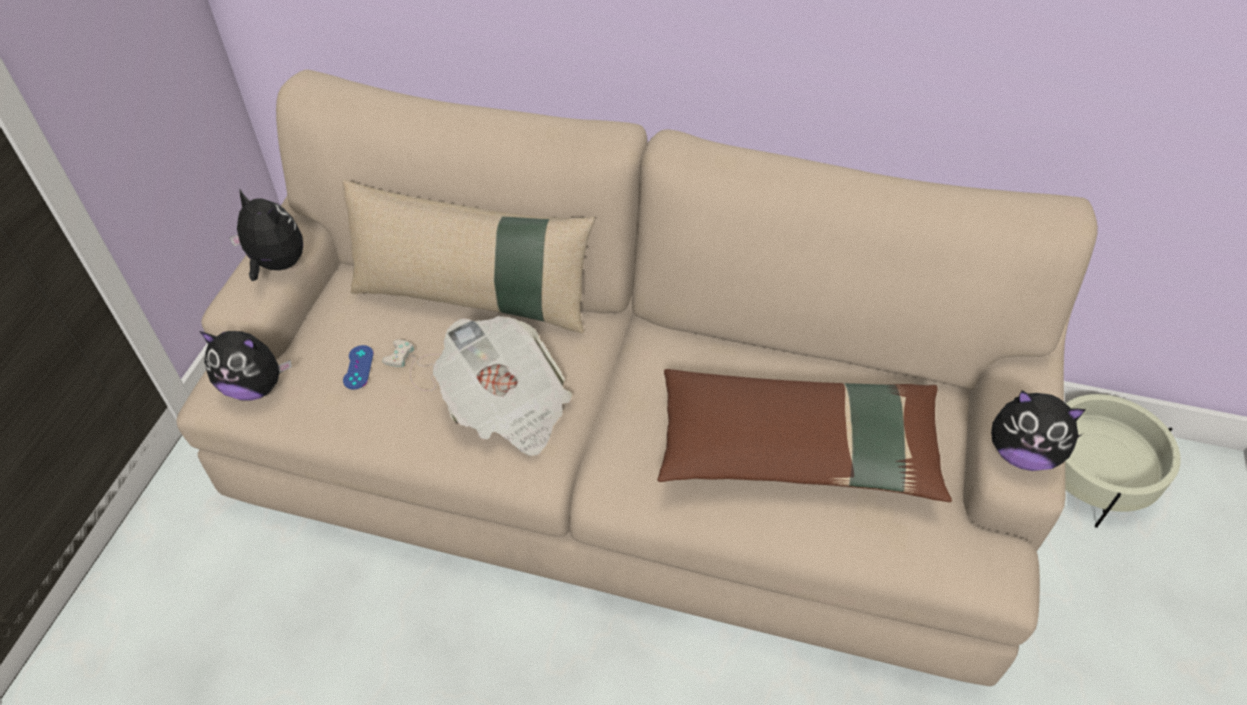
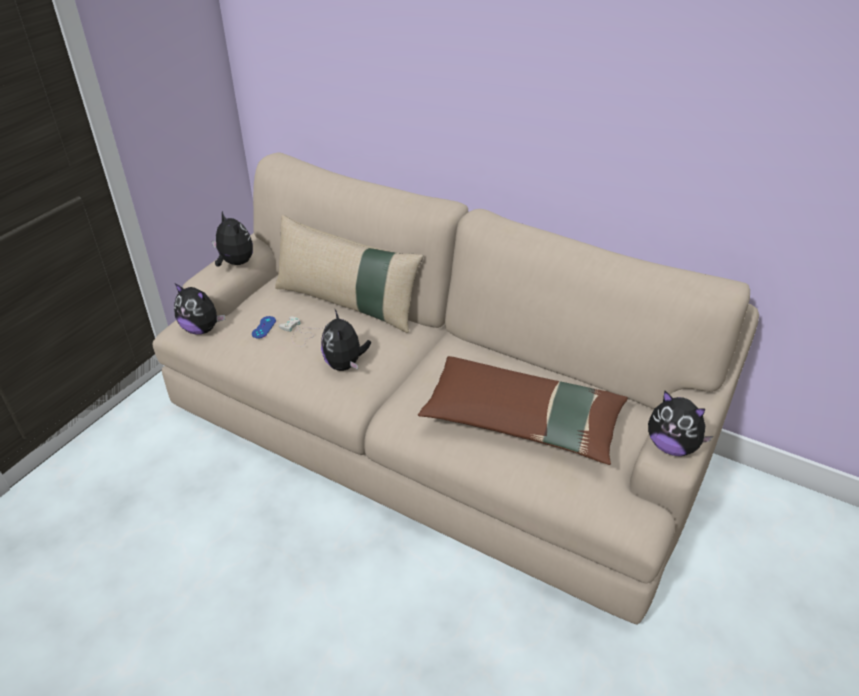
camera: 15 degrees right, 10 degrees down
newspaper [433,316,572,456] -> plush toy [321,308,371,371]
beige planter [1065,394,1181,528] -> none

